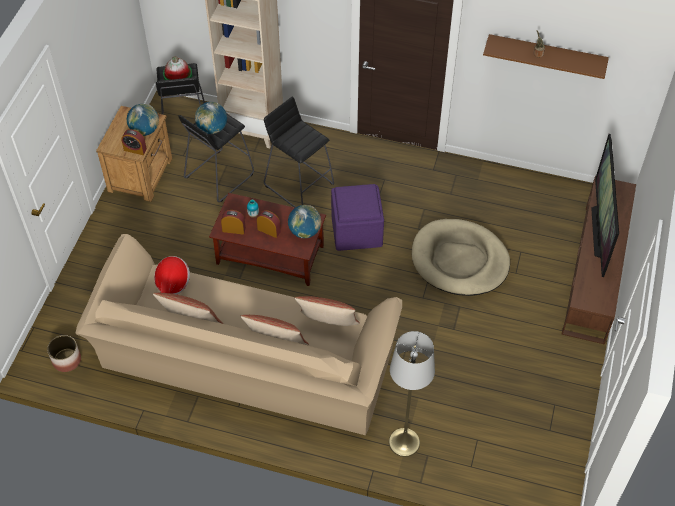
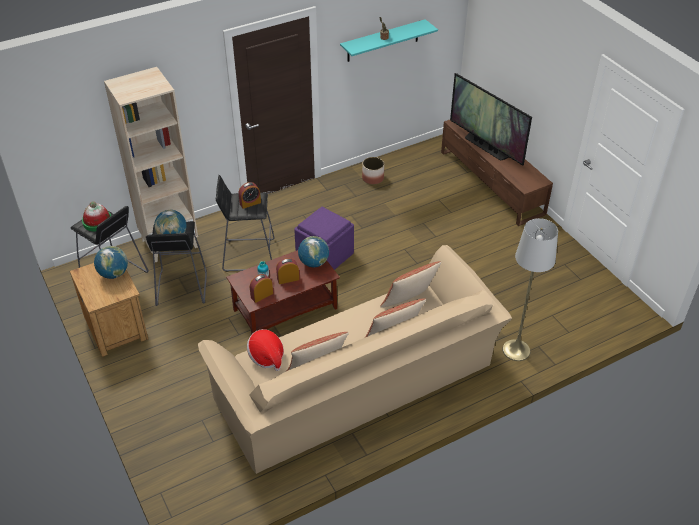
camera: 45 degrees left, 10 degrees down
planter [47,335,81,372] -> planter moved to [362,157,384,185]
alarm clock [121,129,147,155] -> alarm clock moved to [238,182,261,209]
beige dog bed [412,219,510,296] -> none
brown shelf [483,34,609,79] -> turquoise shelf [340,19,438,62]

